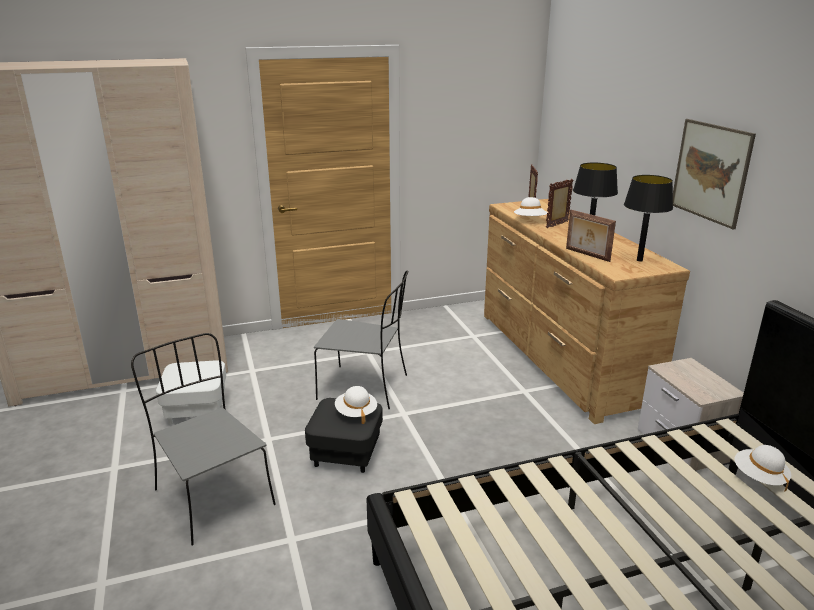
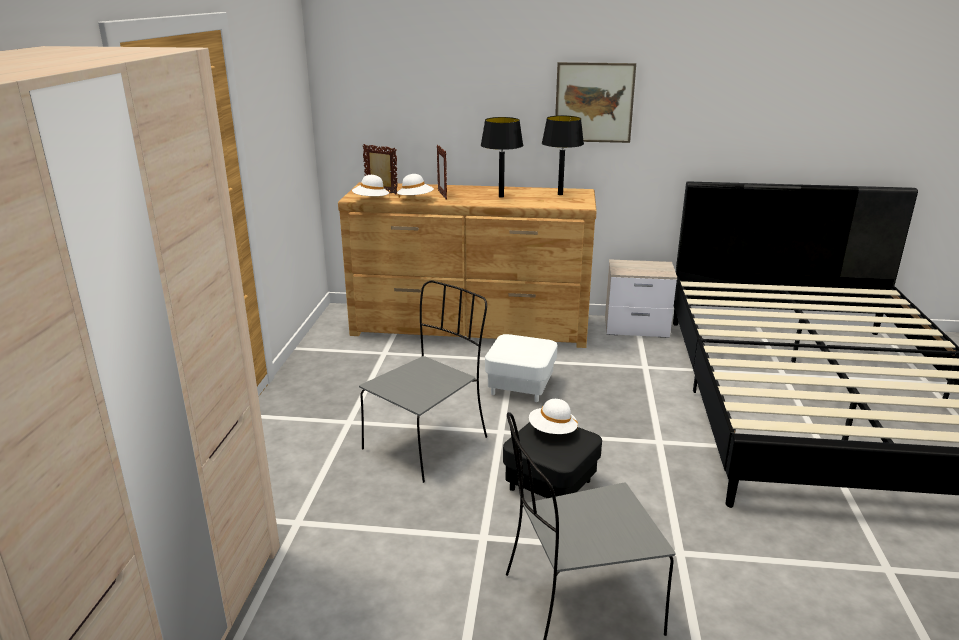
camera: 65 degrees left, 0 degrees up
white ottoman [156,360,226,424] -> white ottoman moved to [485,334,557,402]
picture frame [566,210,616,262] -> none
white hat [735,445,791,491] -> white hat moved to [352,175,390,197]

